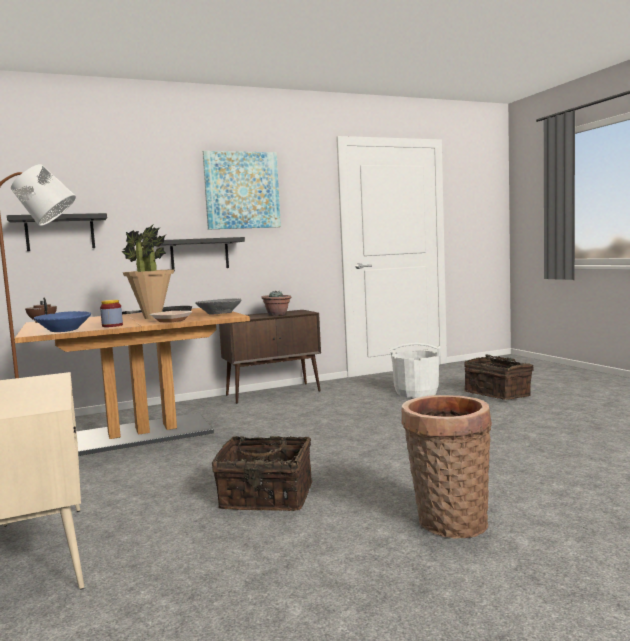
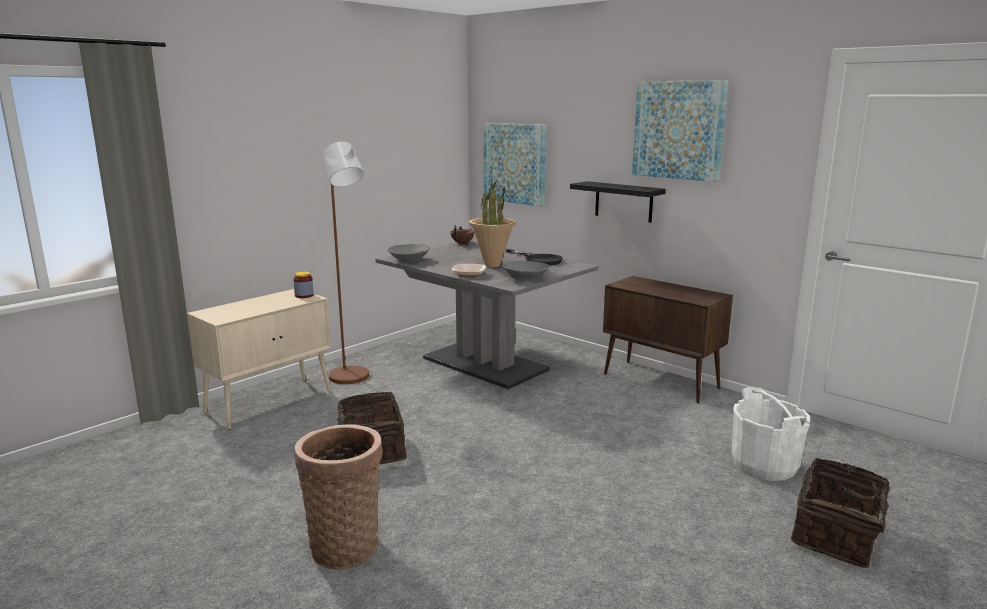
camera: 65 degrees right, 10 degrees up
black shelf [7,213,107,251] -> picture [484,123,546,207]
brown dining table [15,308,250,456] -> grey dining table [375,241,599,389]
blue bowl [34,311,91,332] -> grey bowl [387,244,430,263]
jar [100,300,123,327] -> jar moved to [293,271,314,298]
potted plant [261,290,291,316] -> none

